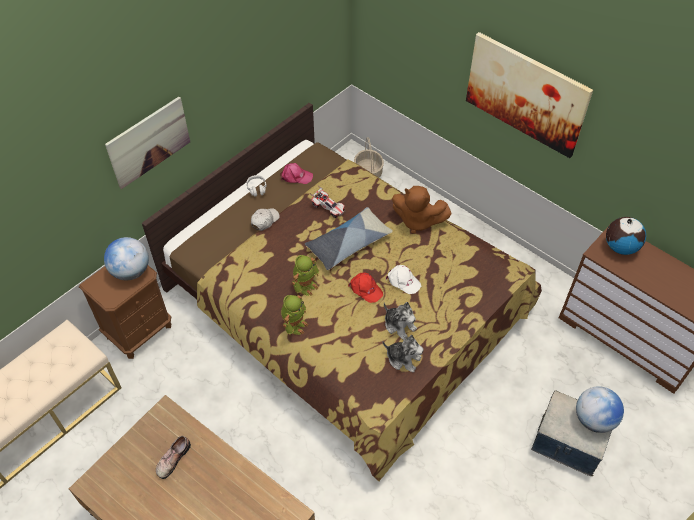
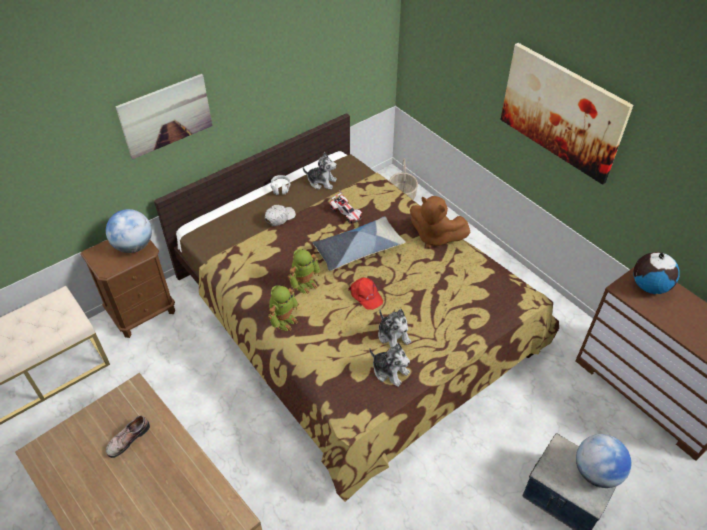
camera: 10 degrees right, 5 degrees down
pink cap [280,163,313,184] -> plush toy [303,152,337,190]
white cap [386,265,421,294] -> none

